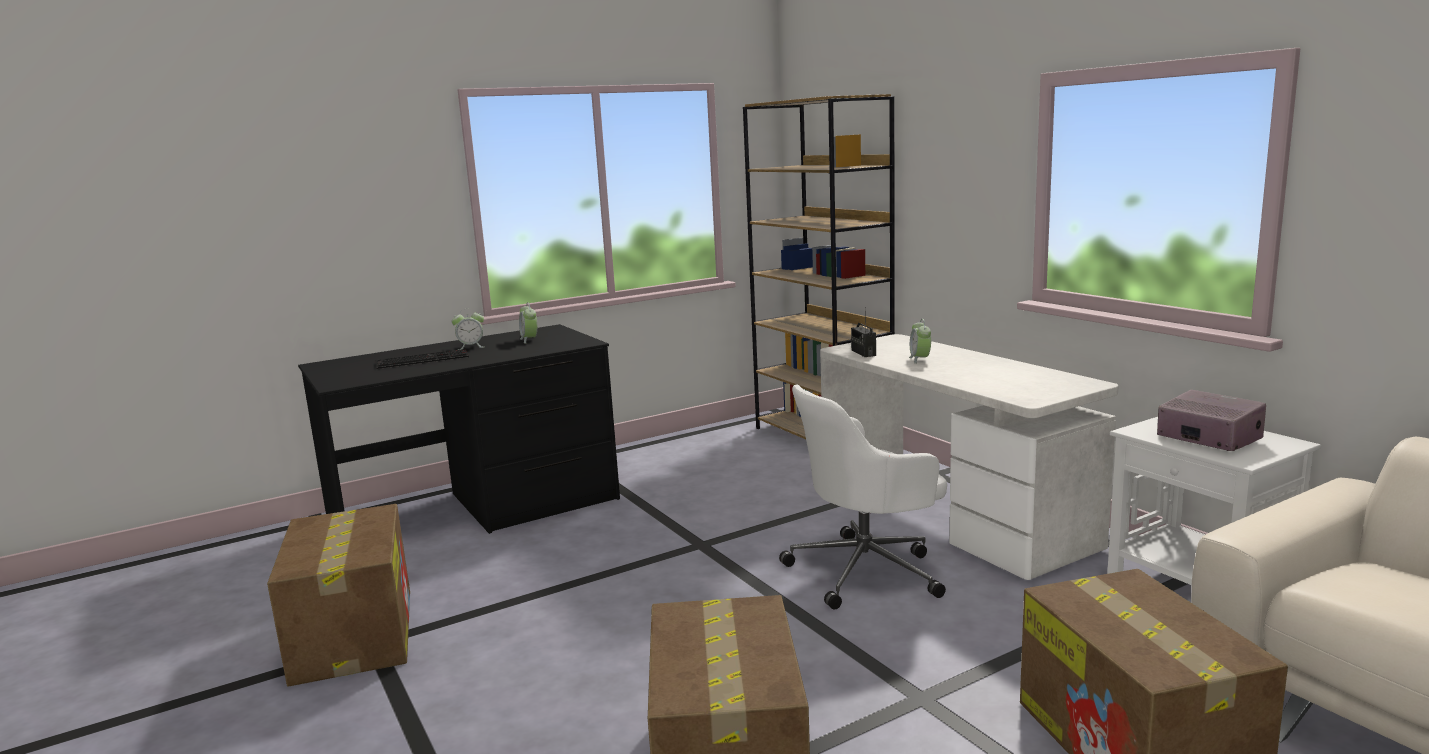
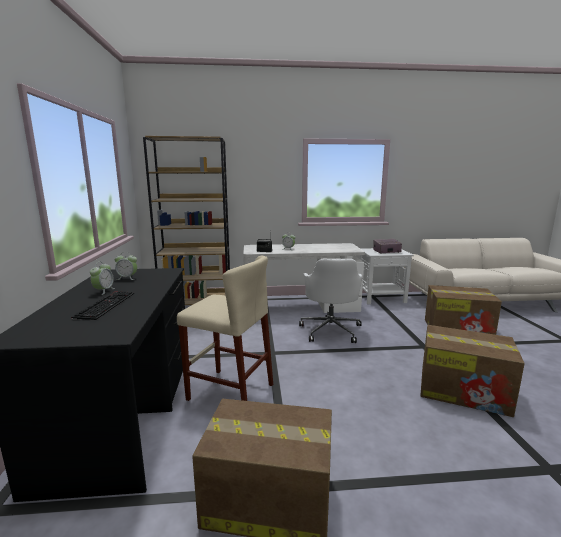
camera: 65 degrees left, 0 degrees up
none -> beige stool [177,255,273,401]

